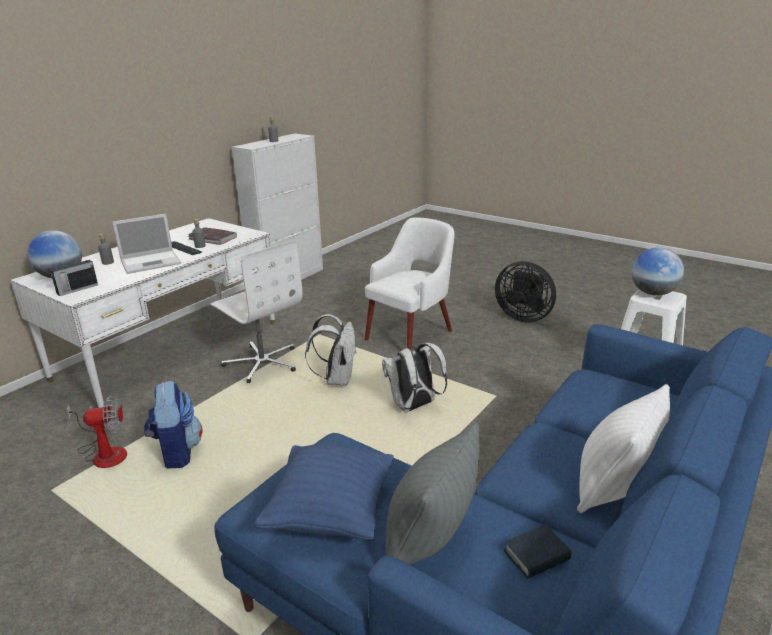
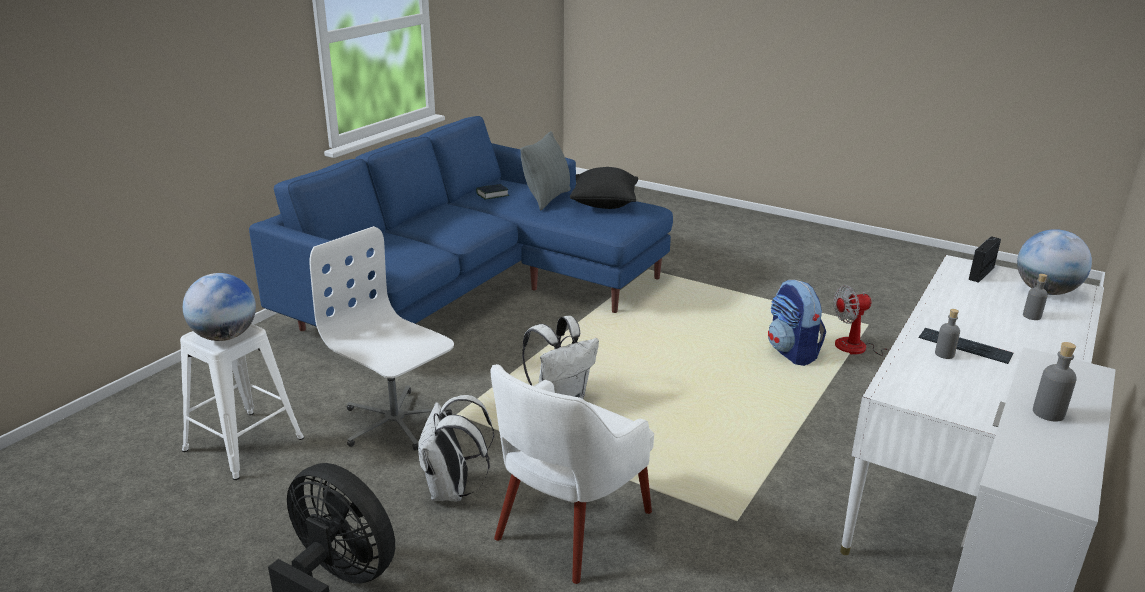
camera: 175 degrees right, 0 degrees up
laptop [112,214,181,274] -> none
book [188,227,237,245] -> none
white office chair [210,241,303,383] -> white office chair moved to [309,226,454,451]
blue pillow [254,444,394,540] -> black pillow [570,167,638,209]
white backpack [305,314,357,386] -> white backpack moved to [418,395,494,501]
white pillow [577,384,670,513] -> none

